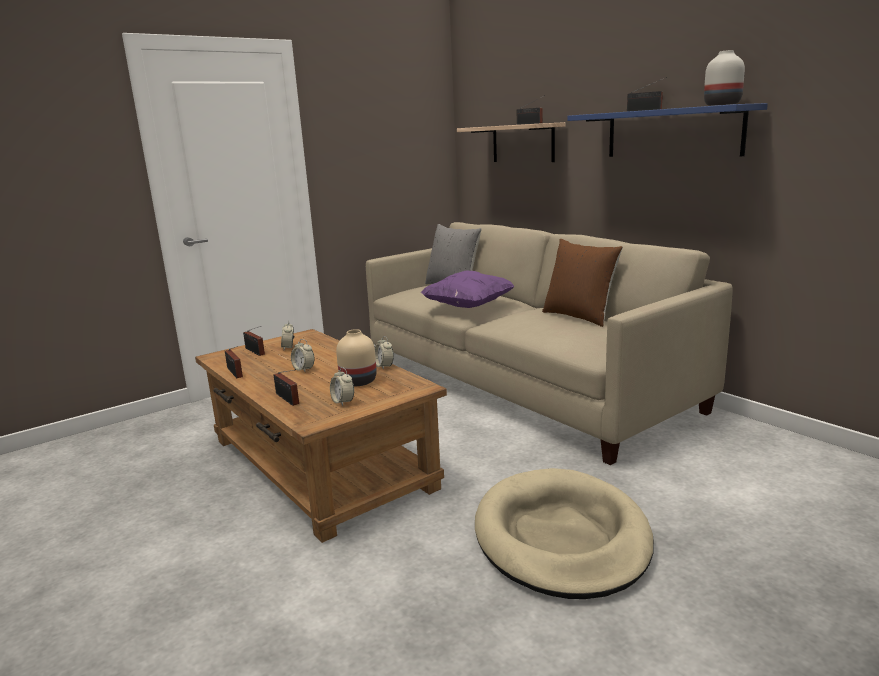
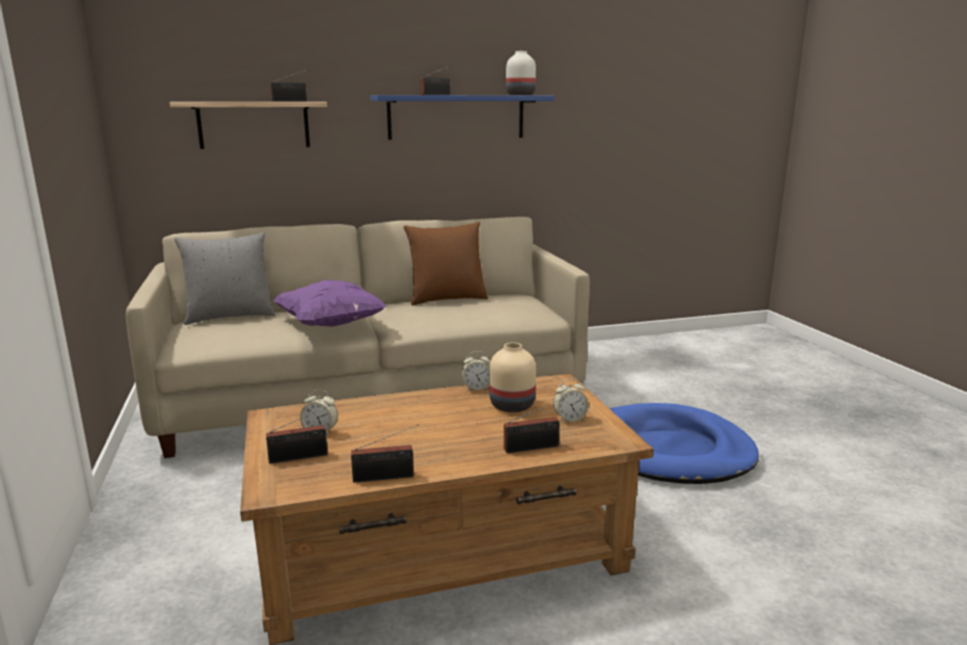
camera: 70 degrees left, 0 degrees up
alarm clock [291,339,315,371] -> none
beige dog bed [475,468,654,599] -> blue dog bed [610,403,759,484]

